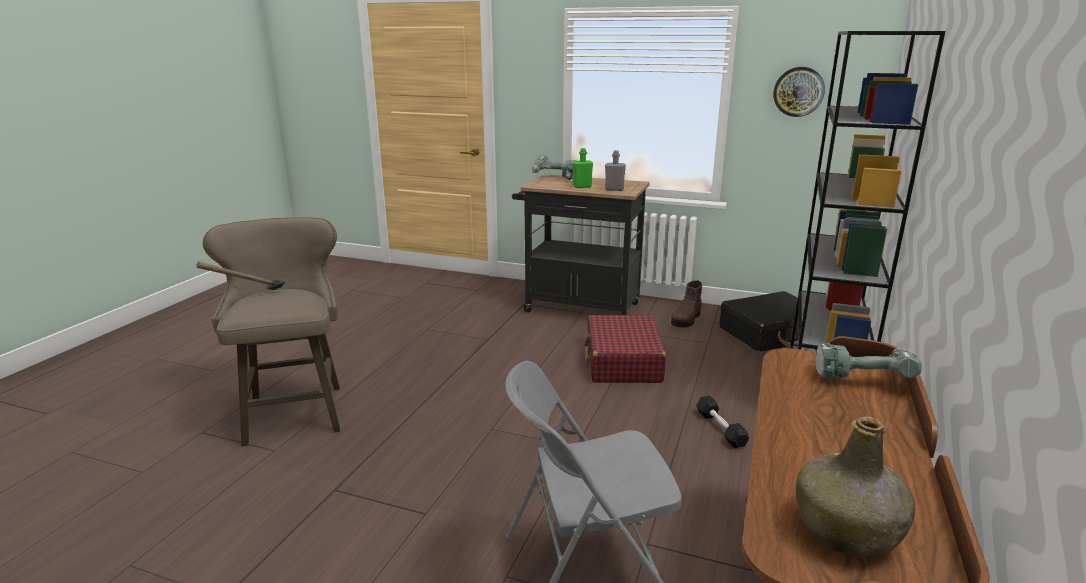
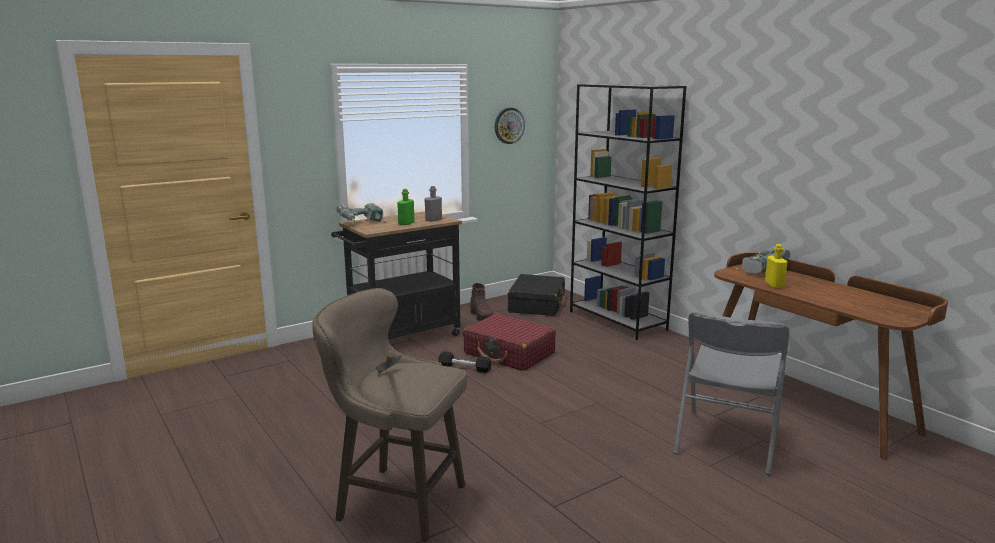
camera: 55 degrees left, 5 degrees down
black dumbbell [696,396,749,448] -> black dumbbell moved to [438,351,491,373]
green bottle [796,417,915,558] -> none
none -> yellow bottle [765,244,787,288]

